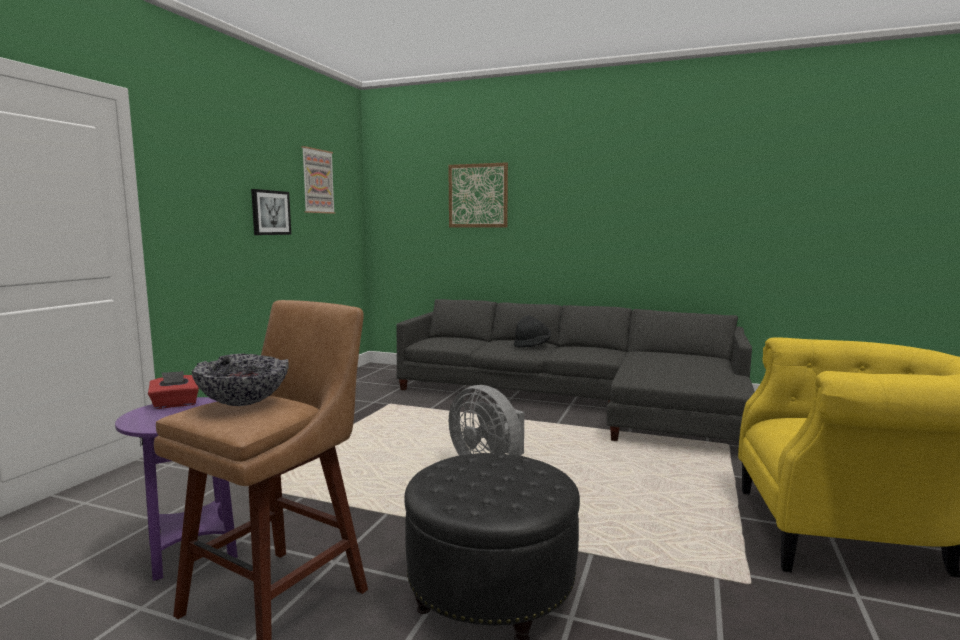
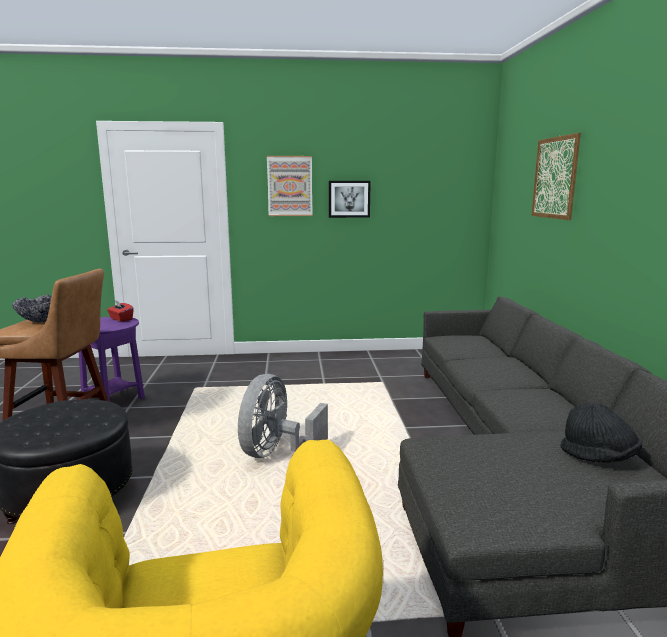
camera: 65 degrees right, 5 degrees up
picture [301,146,335,214] -> picture moved to [267,156,313,216]
black hat [514,315,551,348] -> black hat moved to [560,402,642,463]

